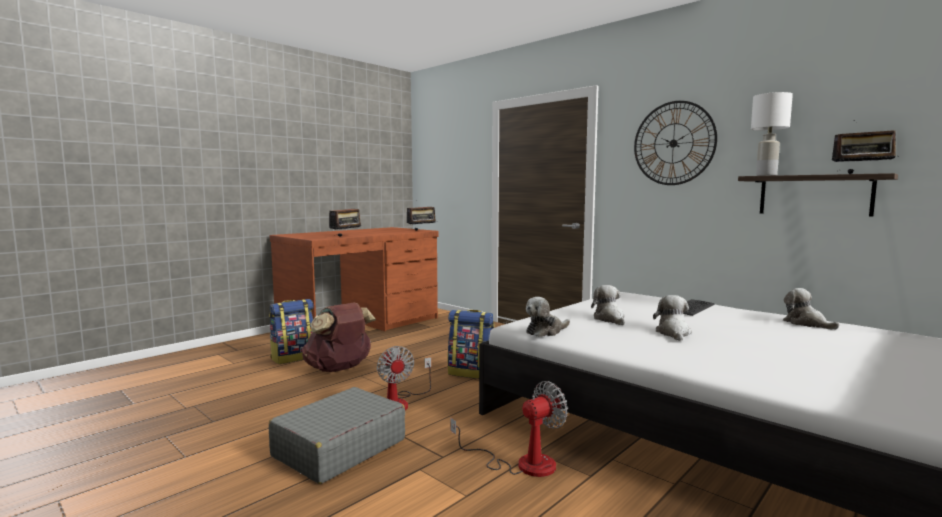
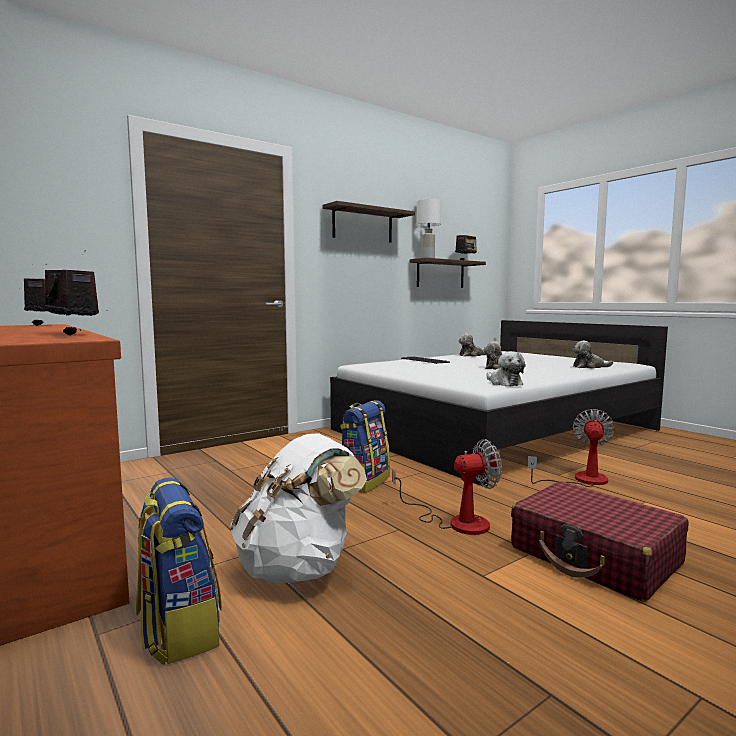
camera: 80 degrees left, 0 degrees up
grey suitcase [269,387,405,484] -> red suitcase [511,481,689,602]
brown backpack [302,302,376,372] -> white backpack [230,433,367,584]
fan [451,381,568,477] -> fan turned 45 degrees clockwise [528,409,615,487]
plush toy [591,285,625,325] -> plush toy moved to [572,341,613,368]
wall clock [634,101,717,185] -> shelf [322,201,415,243]

